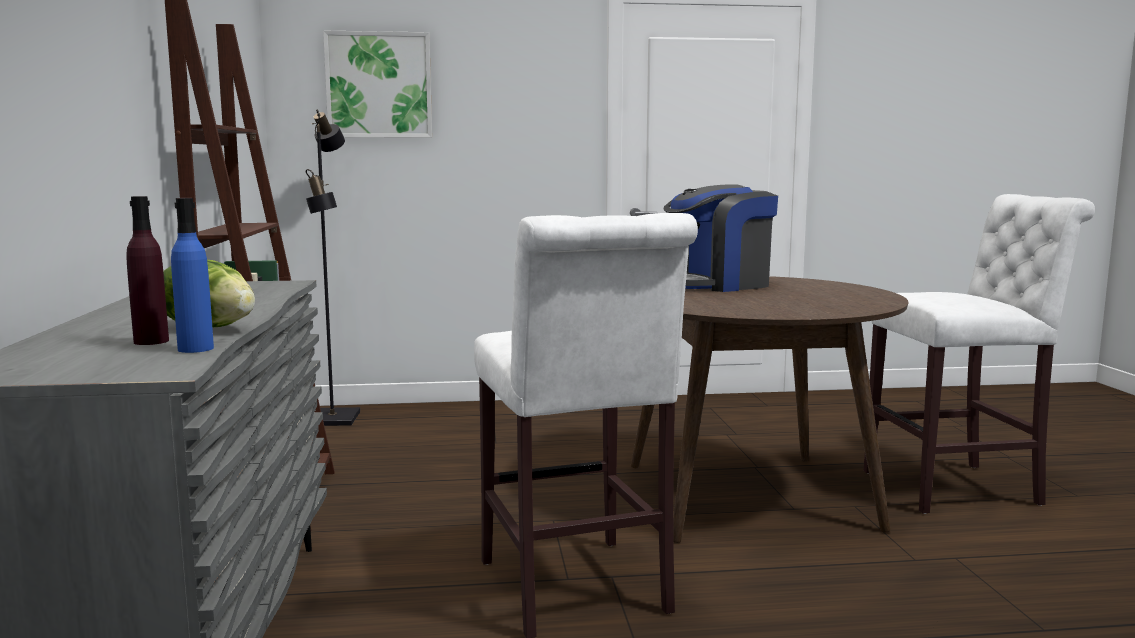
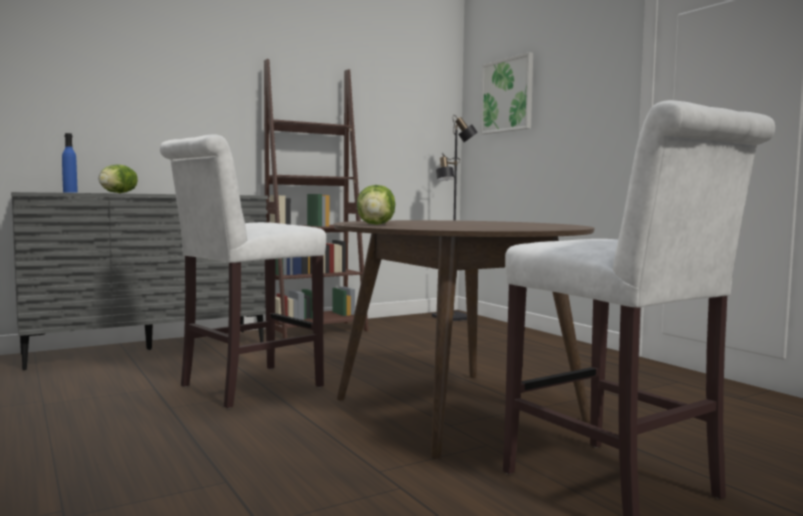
camera: 65 degrees right, 5 degrees down
purple bottle [126,196,169,345] -> none
coffee machine [664,184,778,292] -> none
none -> lettuce [357,185,395,225]

